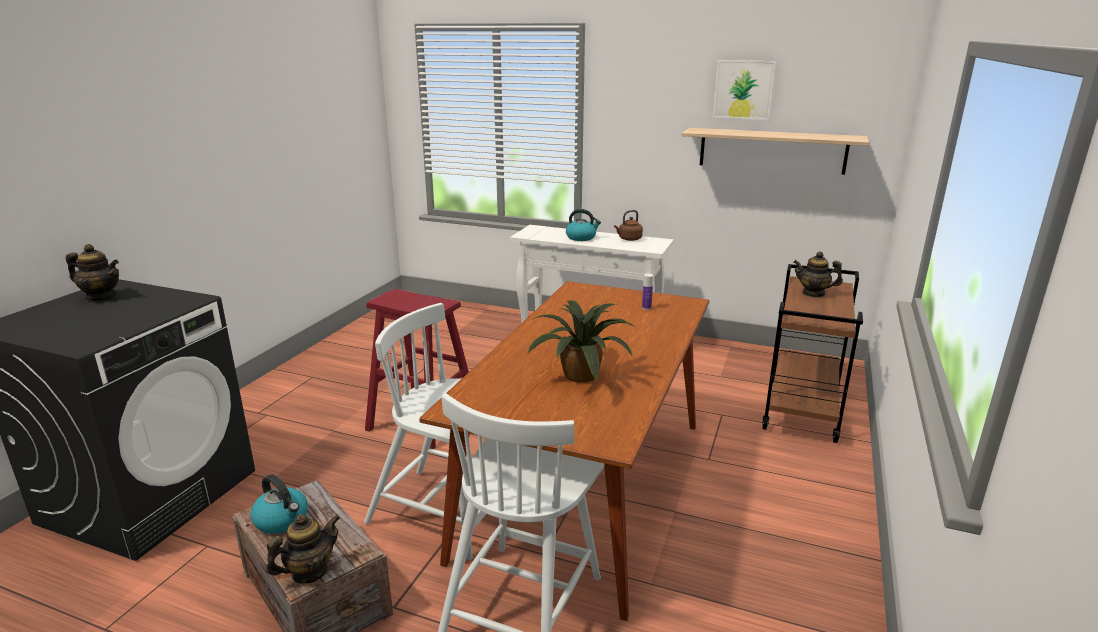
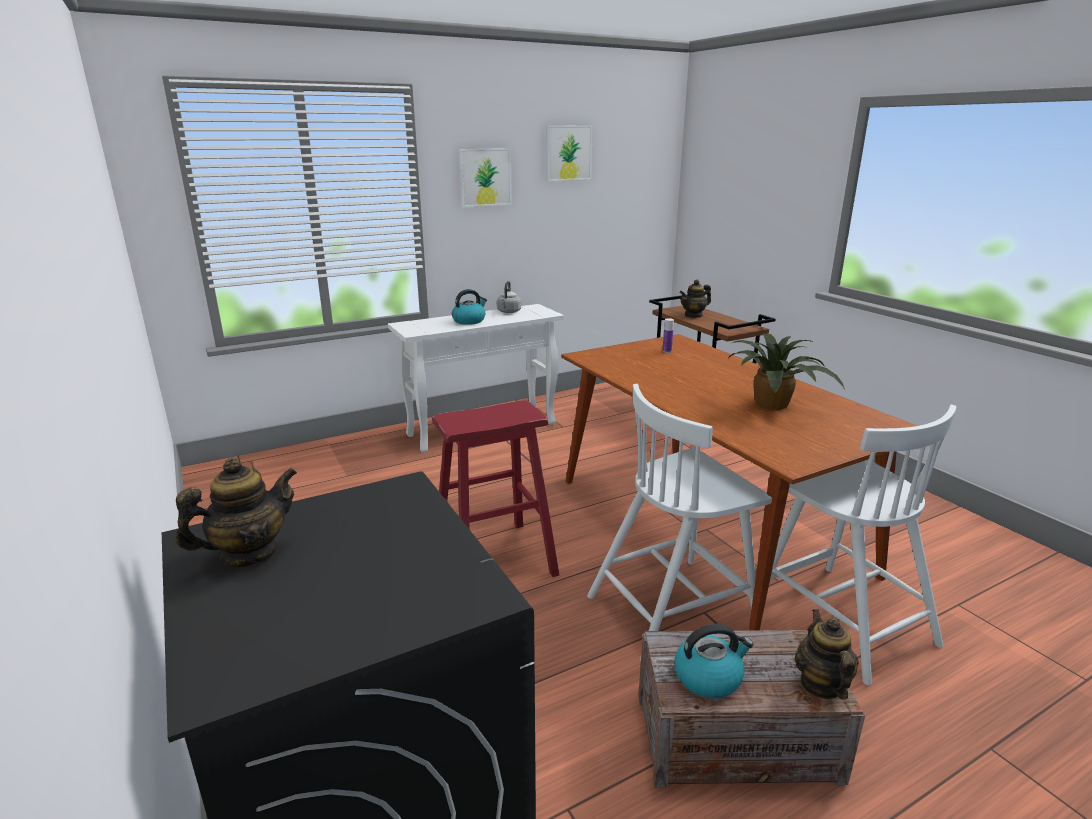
camera: 50 degrees left, 0 degrees up
brown kettle [614,210,643,241] -> grey kettle [497,281,521,313]
shelf [681,128,869,175] -> none
none -> picture [459,148,512,207]

